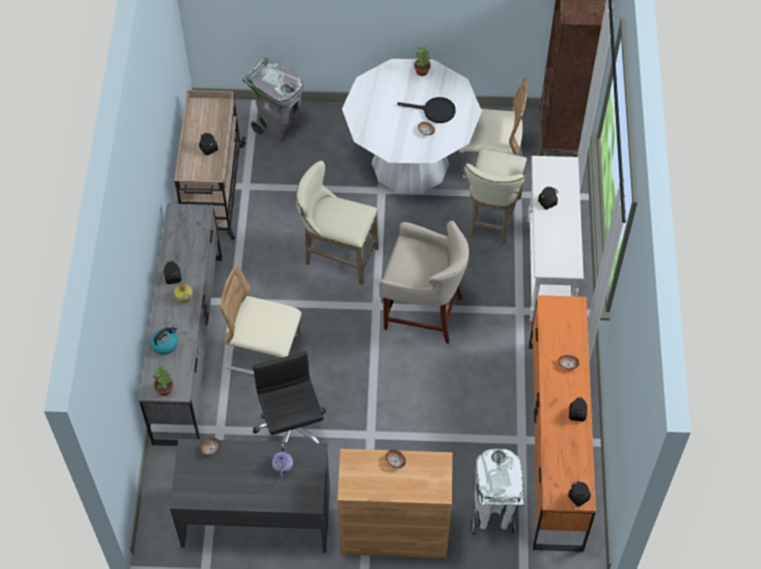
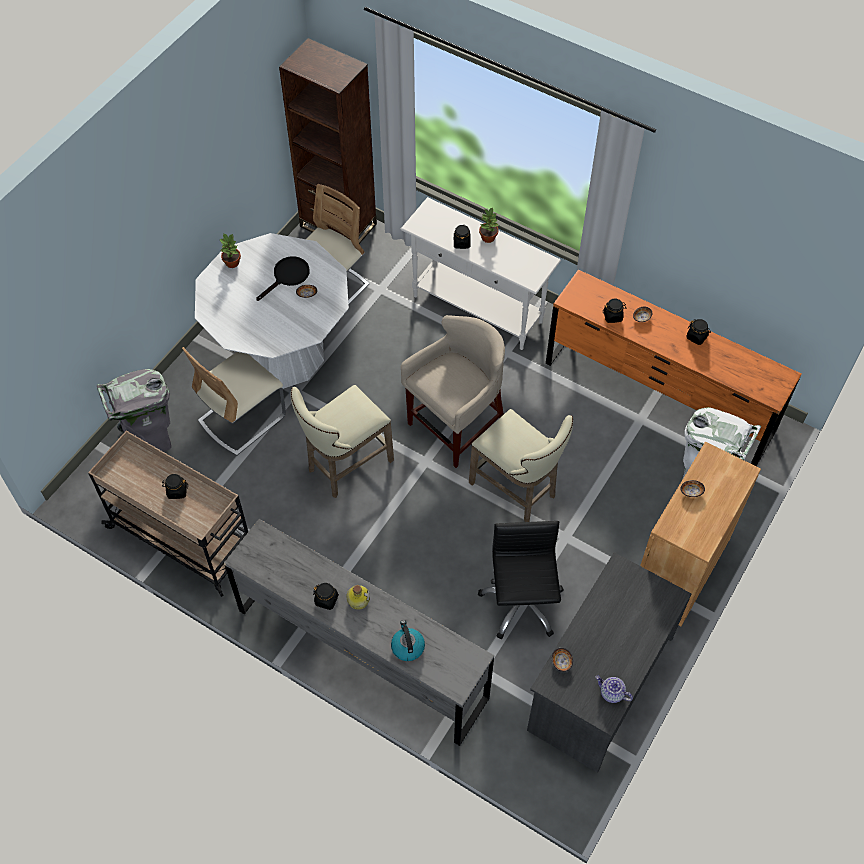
camera: 60 degrees left, 0 degrees up
potted plant [153,366,173,396] -> potted plant moved to [479,207,498,243]
beige chair [220,264,301,375] -> beige chair moved to [182,347,286,456]
black office chair [253,351,326,443] -> black office chair turned 75 degrees clockwise [478,521,564,639]
teapot [272,444,293,478] -> teapot moved to [596,676,633,703]
beige stool [464,149,527,245] -> beige stool moved to [469,409,573,522]
black jar [568,481,591,507] -> black jar moved to [603,299,626,323]

